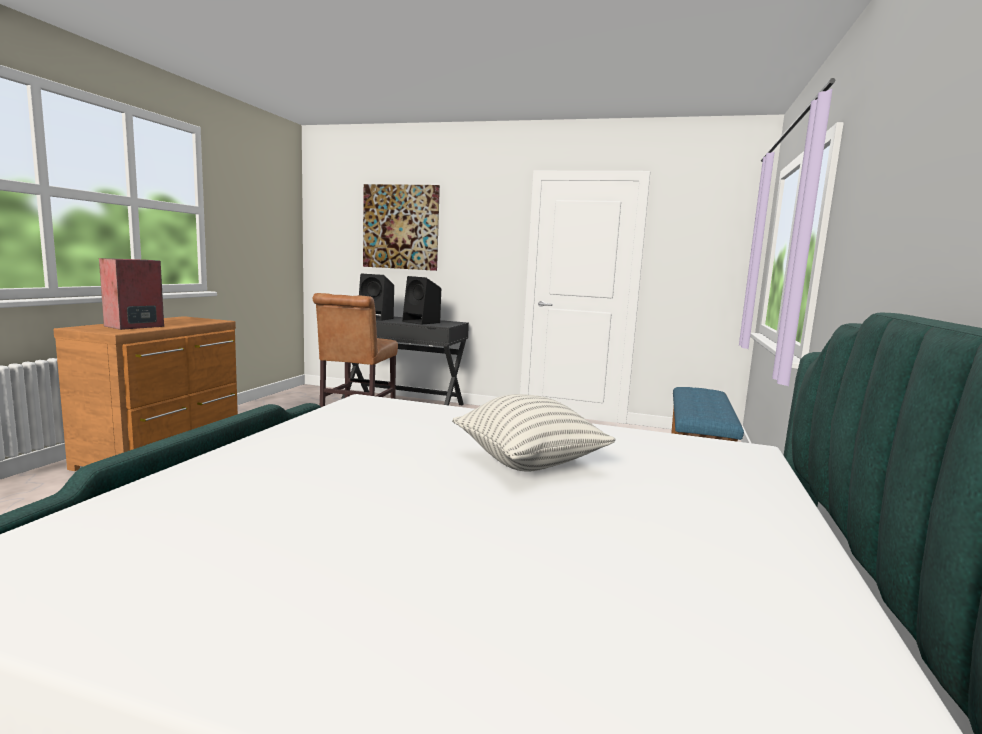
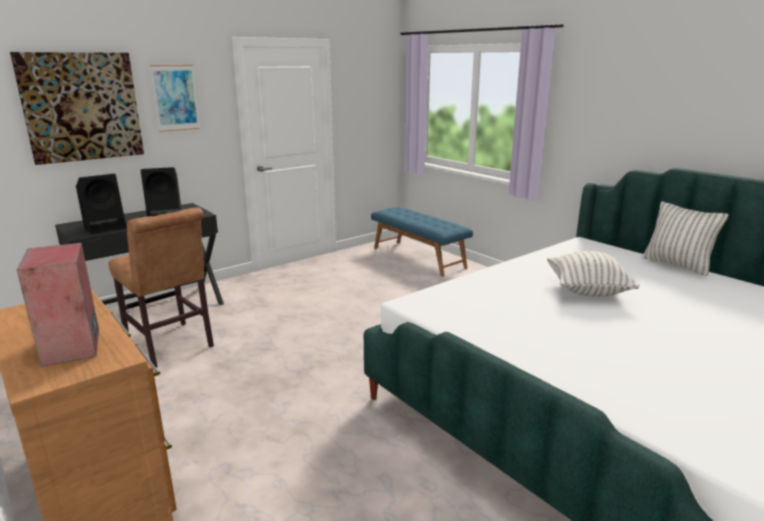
camera: 55 degrees left, 10 degrees up
none -> picture [150,65,200,132]
none -> pillow [642,201,729,276]

